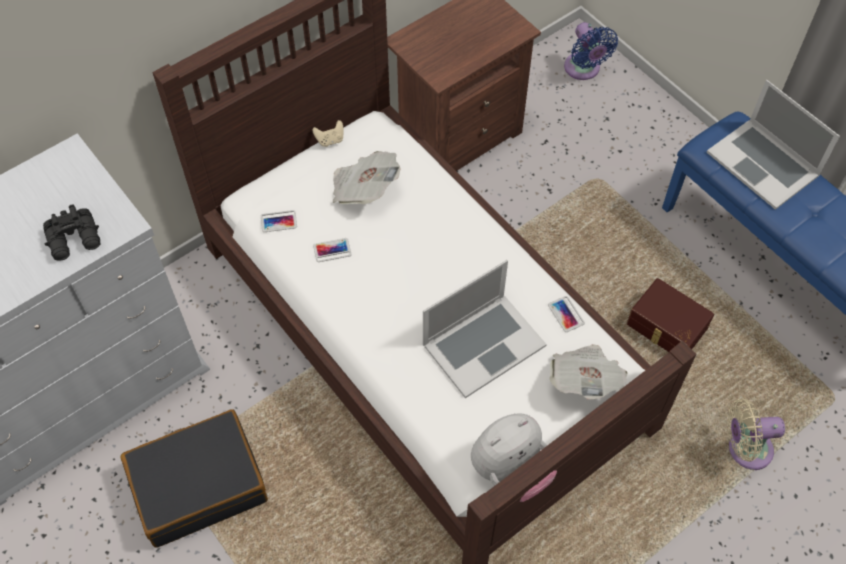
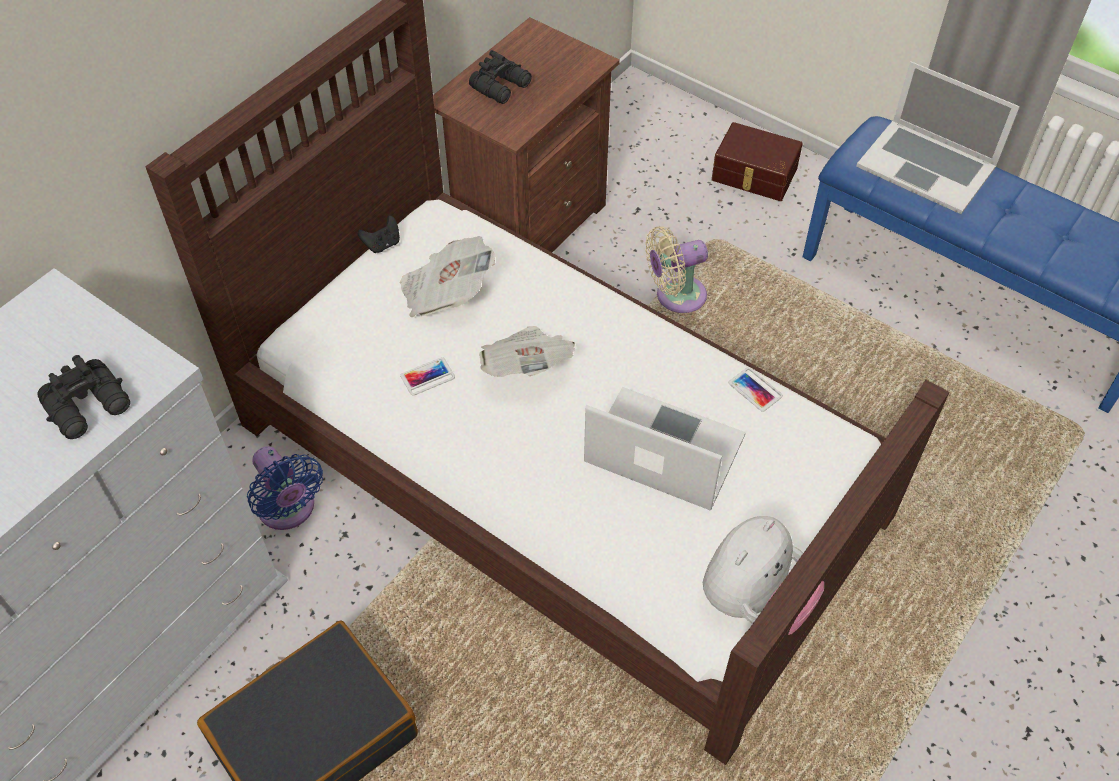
camera: 15 degrees left, 5 degrees down
phone [261,210,297,232] -> none
beige game controller [312,120,344,147] -> black game controller [358,215,400,253]
laptop [423,260,547,398] -> laptop turned 105 degrees counterclockwise [584,387,746,510]
newspaper [549,344,628,400] -> newspaper moved to [479,326,576,377]
blue fan [564,22,618,80] -> blue fan moved to [247,446,323,530]
brown storage box [627,278,714,352] -> brown storage box moved to [712,122,803,201]
beige fan [728,398,785,470] -> beige fan moved to [645,226,708,313]
none -> black binoculars [469,50,532,104]

